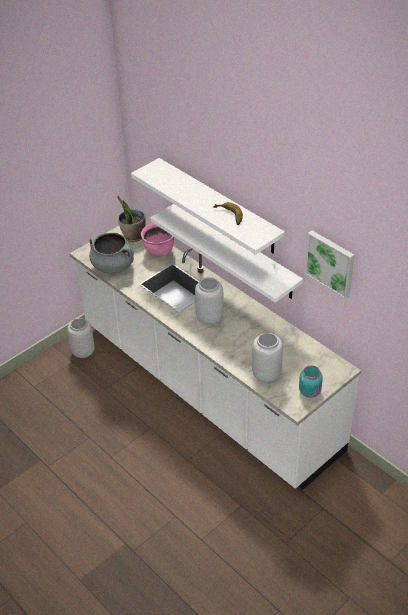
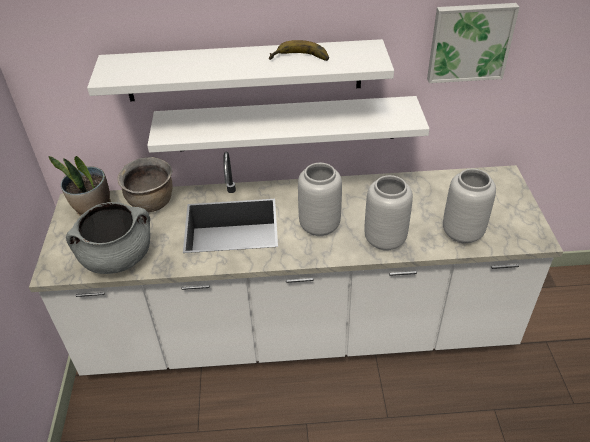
camera: 50 degrees left, 0 degrees up
grey vase [67,318,95,358] -> grey vase moved to [364,175,413,251]
pink cooking pot [141,223,174,257] -> brown cooking pot [117,157,173,212]
turquoise jar [299,365,323,398] -> none

